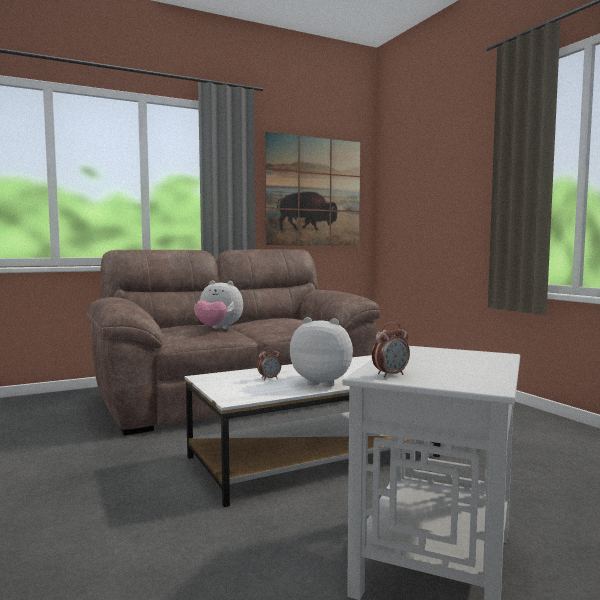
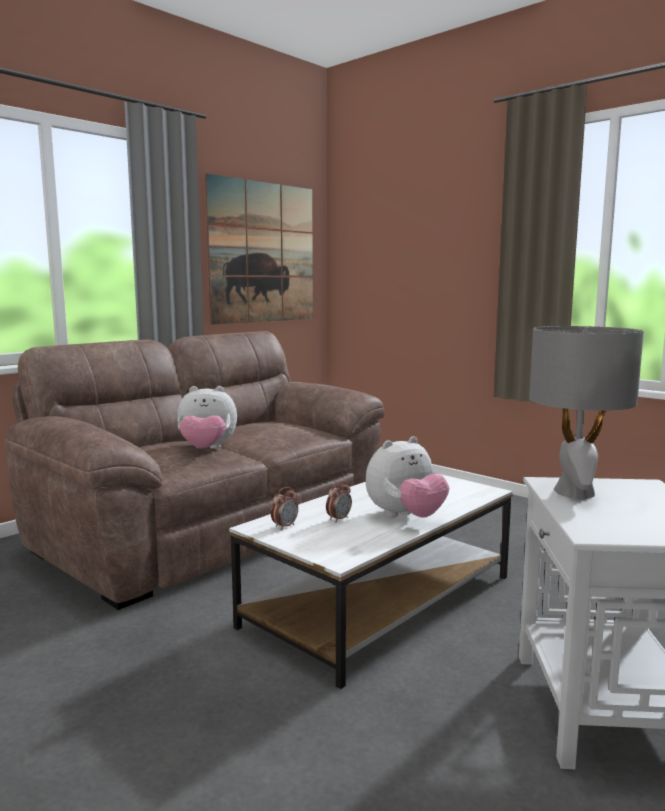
camera: 20 degrees left, 5 degrees up
plush toy [290,317,353,387] -> plush toy turned 150 degrees clockwise [366,436,449,518]
alarm clock [372,322,410,377] -> alarm clock moved to [271,487,298,530]
none -> grey table lamp [529,326,644,500]

